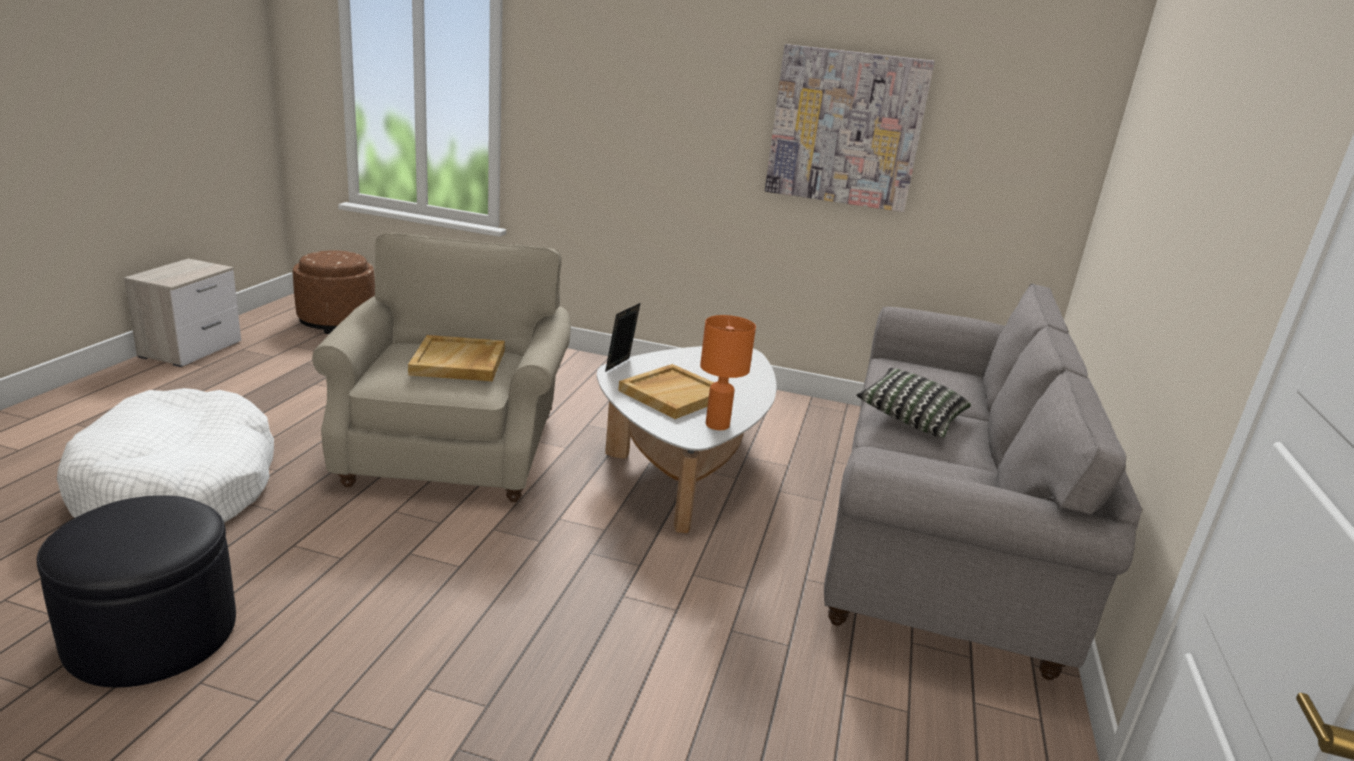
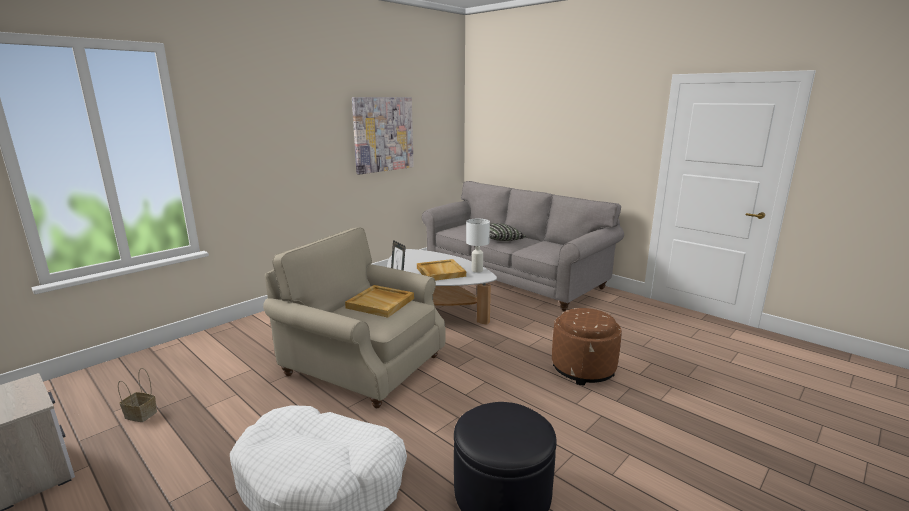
camera: 60 degrees left, 5 degrees down
brown ottoman [293,250,375,334] -> brown ottoman moved to [552,308,622,386]
orange table lamp [700,315,756,430] -> white table lamp [466,219,490,273]
none -> basket [118,368,157,422]

